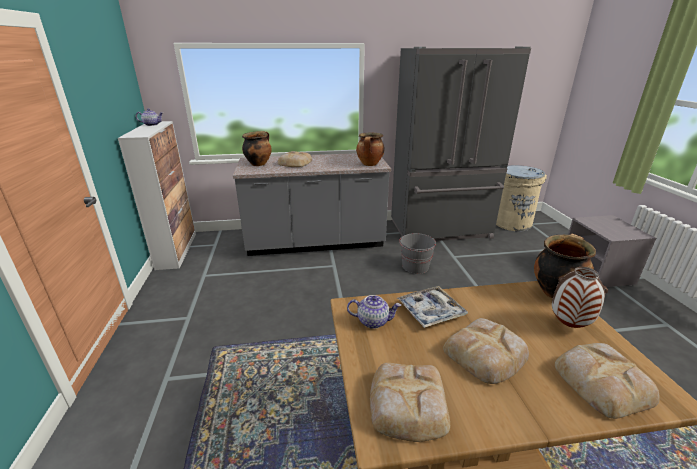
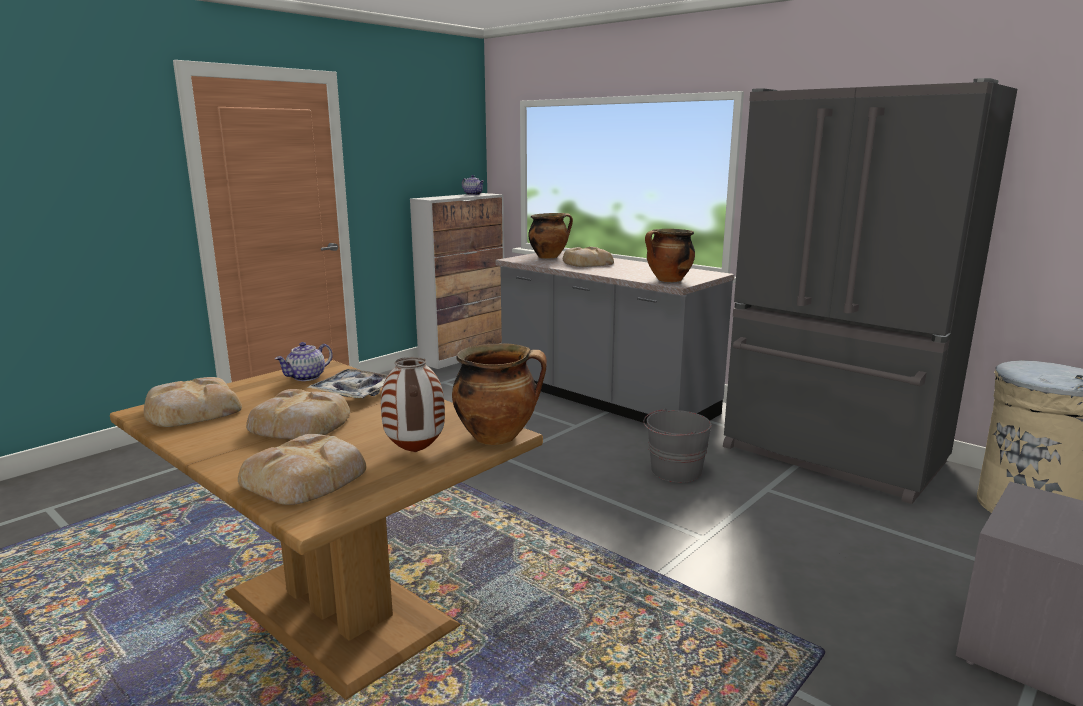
camera: 50 degrees right, 10 degrees down
teapot [347,295,401,329] -> teapot turned 75 degrees clockwise [275,342,333,381]

